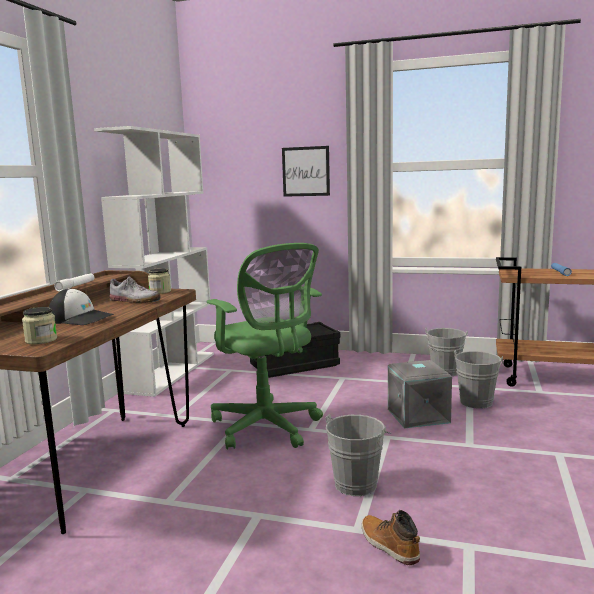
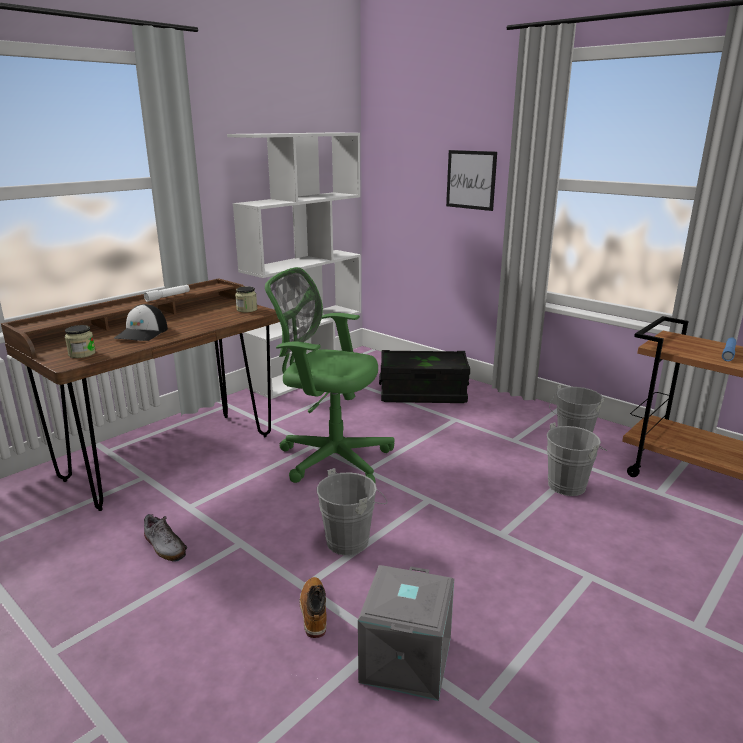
camera: 25 degrees right, 10 degrees up
cap [49,288,114,325] -> cap turned 60 degrees clockwise [114,304,168,341]
shoe [109,277,161,303] -> shoe moved to [144,514,187,561]
green office chair [207,243,323,449] -> green office chair turned 120 degrees clockwise [265,267,395,484]
grey storage box [388,360,452,428] -> grey storage box moved to [358,565,454,701]

